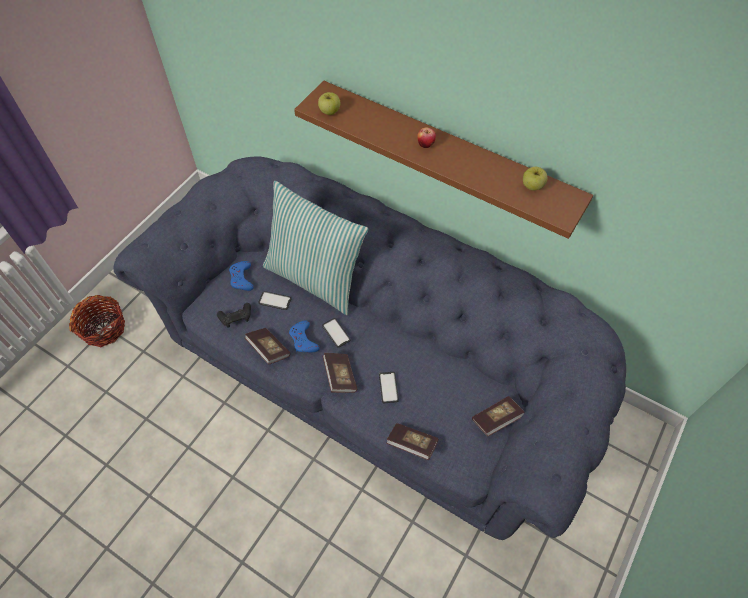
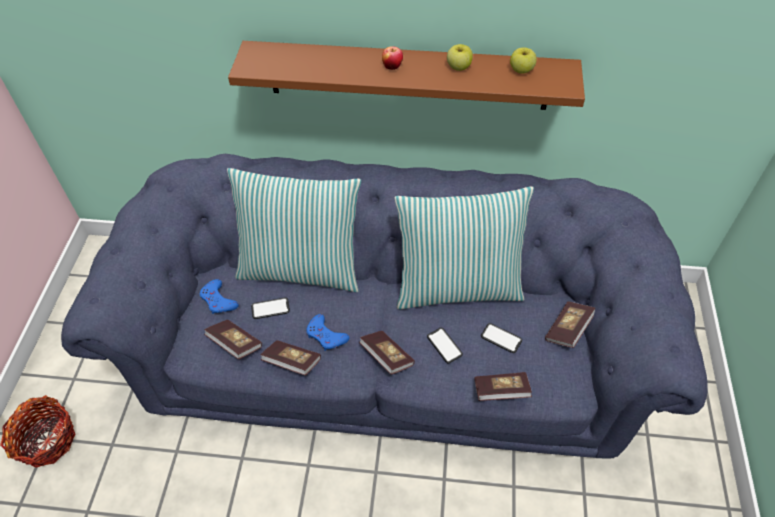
camera: 25 degrees left, 5 degrees down
black game controller [217,303,251,328] -> book [204,320,262,359]
apple [318,92,340,115] -> apple moved to [447,44,473,71]
phone [322,318,350,348] -> phone moved to [481,323,522,353]
none -> pillow [395,186,534,309]

